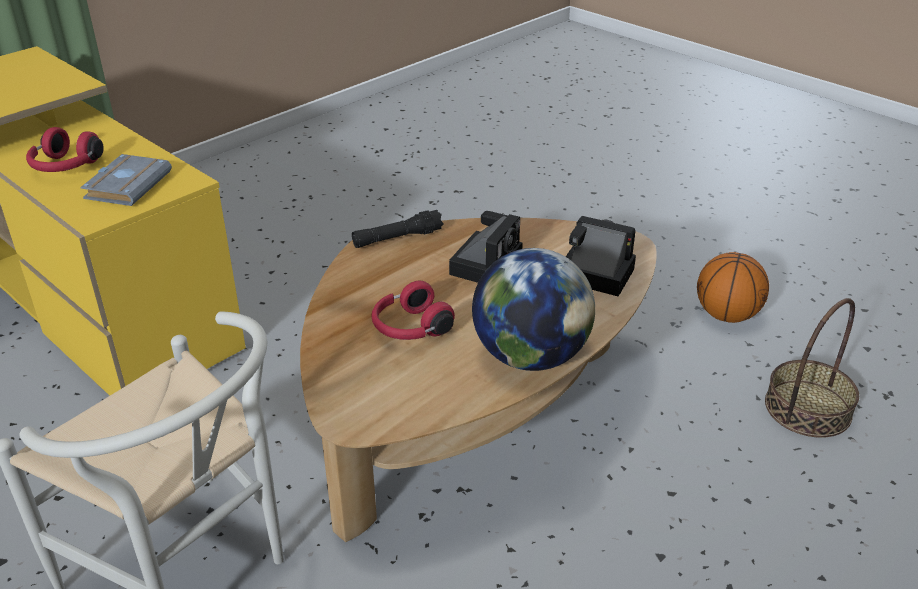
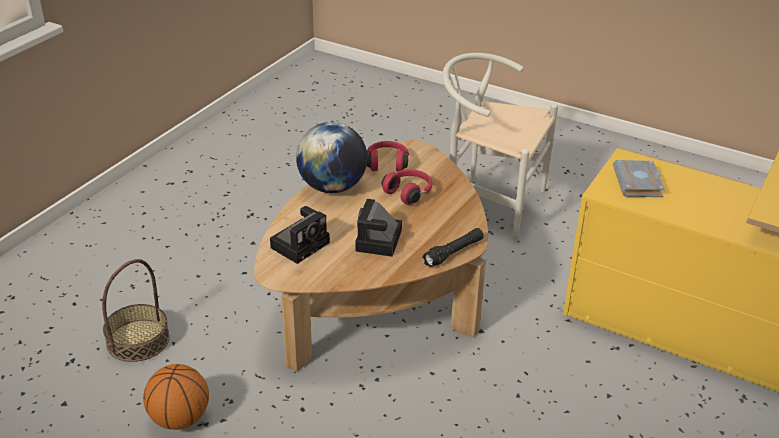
camera: 165 degrees right, 0 degrees up
red headphones [26,127,104,172] -> red headphones moved to [367,141,409,171]
camera [566,216,636,297] -> camera turned 60 degrees counterclockwise [270,206,330,264]

